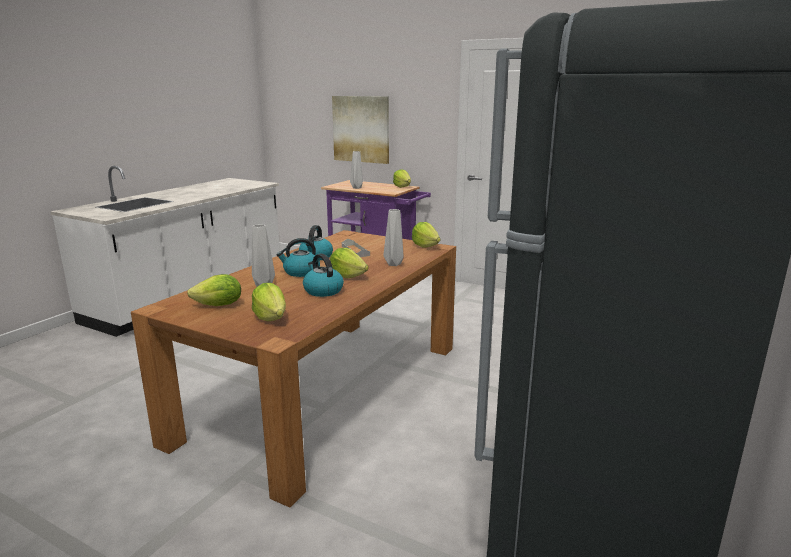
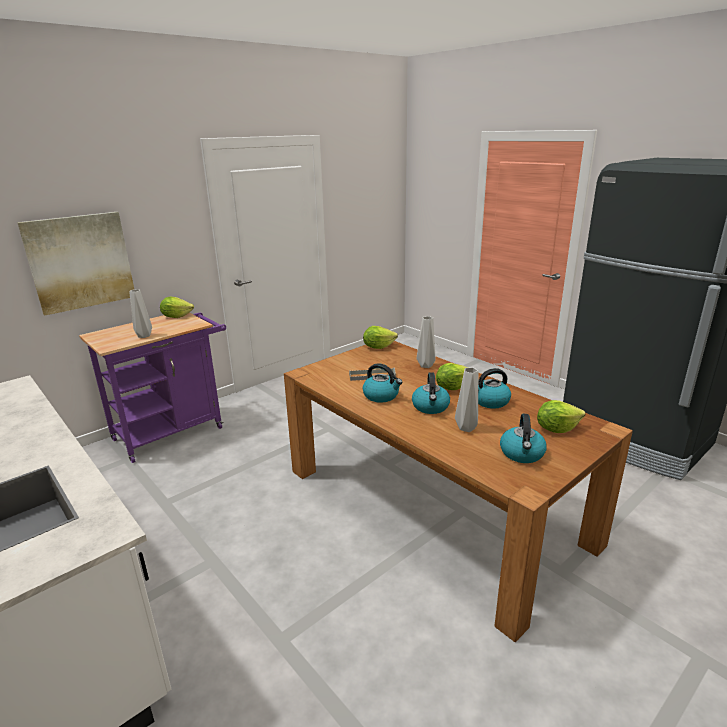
camera: 70 degrees left, 5 degrees up
lettuce [187,274,241,306] -> kettle [500,414,547,463]

